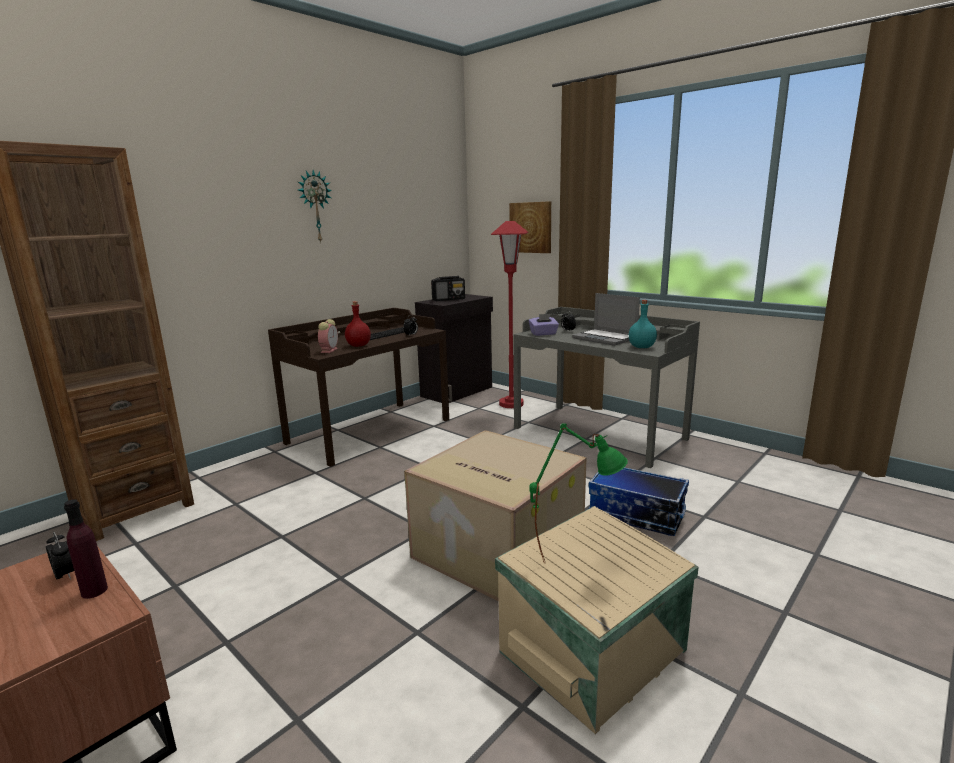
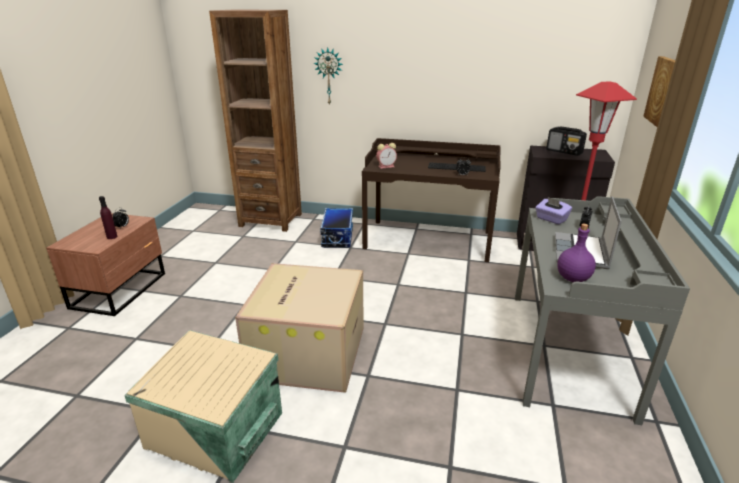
camera: 60 degrees right, 10 degrees up
wall clock [298,170,332,243] -> wall clock moved to [313,47,343,106]
red bottle [345,301,371,347] -> none
green table lamp [530,423,628,564] -> none
storage box [588,467,689,536] -> storage box moved to [320,208,353,248]
turquoise bottle [629,300,657,348] -> purple bottle [557,224,596,282]

